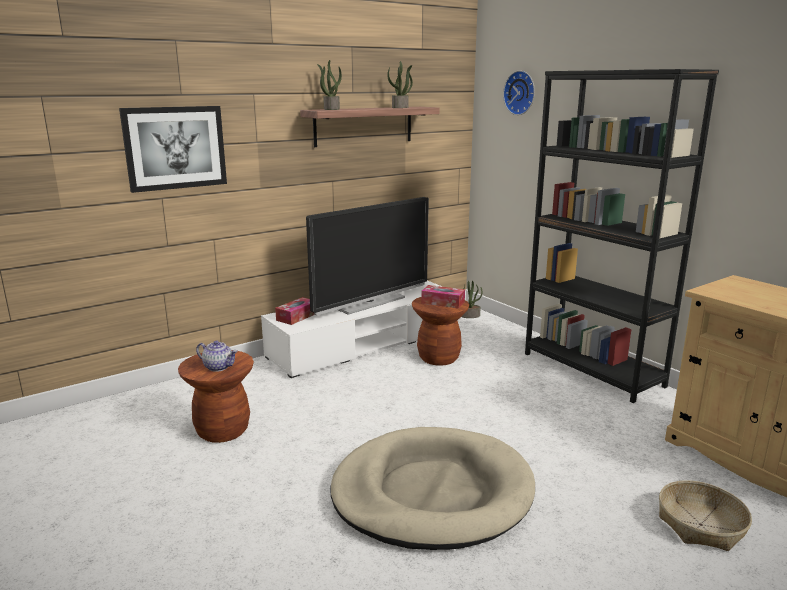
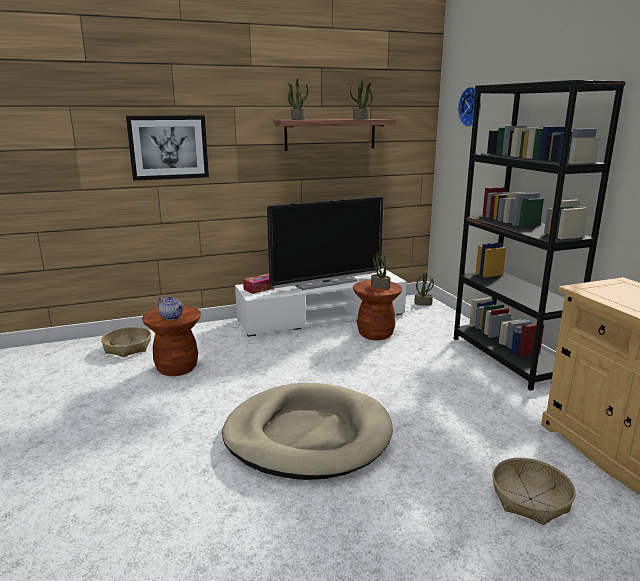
camera: 15 degrees right, 0 degrees up
tissue box [421,285,465,309] -> potted plant [371,249,391,289]
none -> basket [101,327,151,357]

